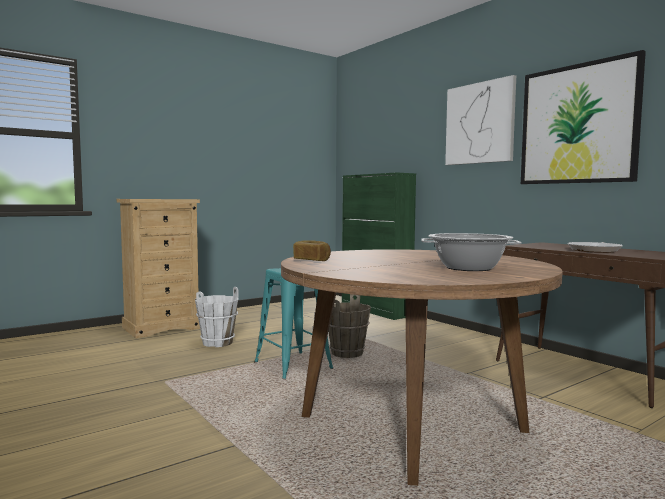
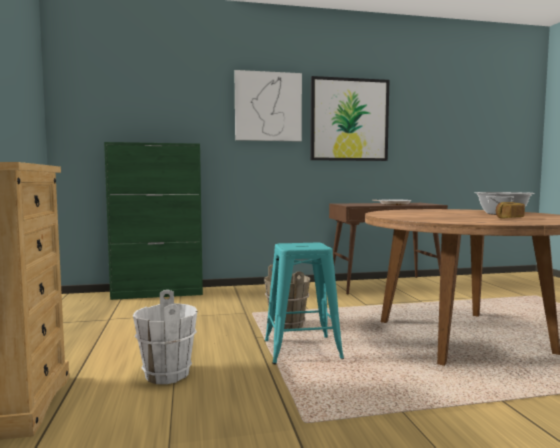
camera: 65 degrees left, 0 degrees up
bread [293,240,331,261] -> bread moved to [496,202,525,218]

